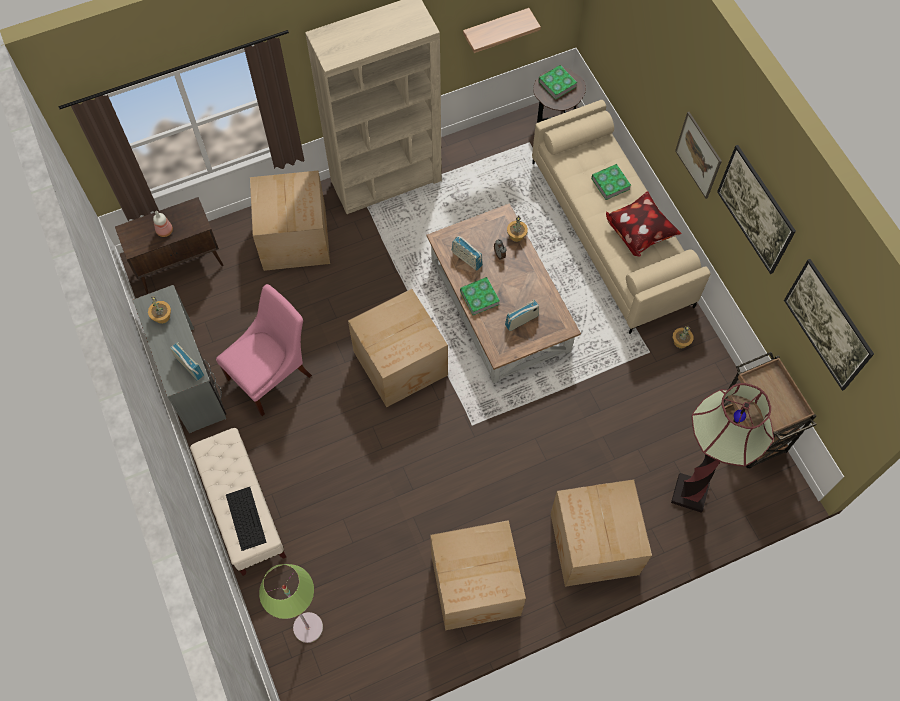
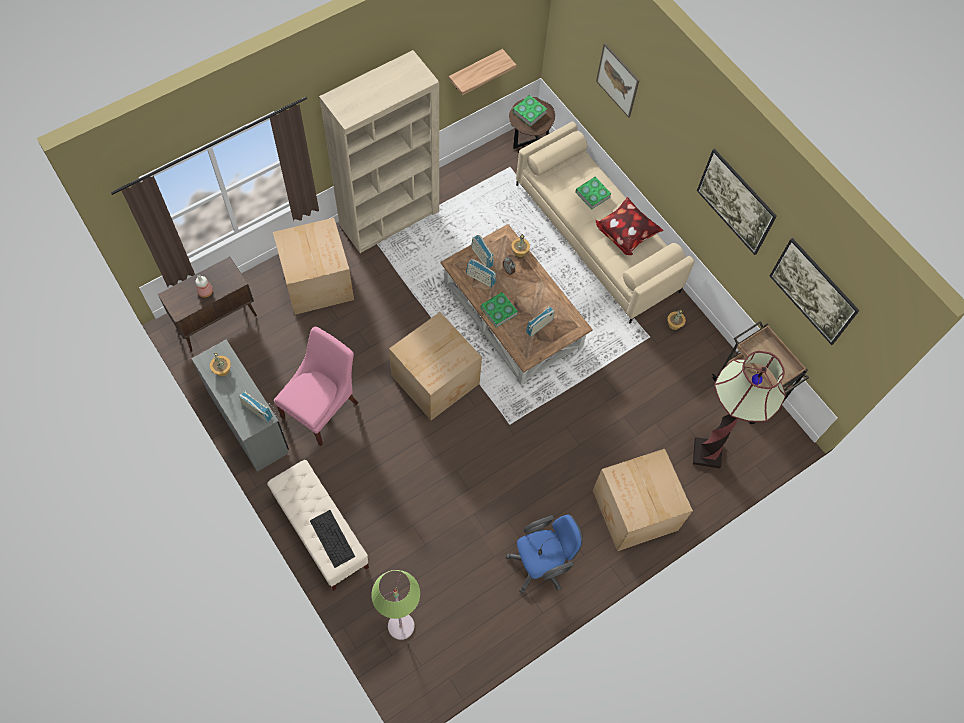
camera: 15 degrees left, 0 degrees up
cardboard box [430,520,526,630] -> blue office chair [506,515,583,594]
picture [675,112,722,199] -> picture moved to [596,43,639,118]
none -> radio [471,235,493,268]

